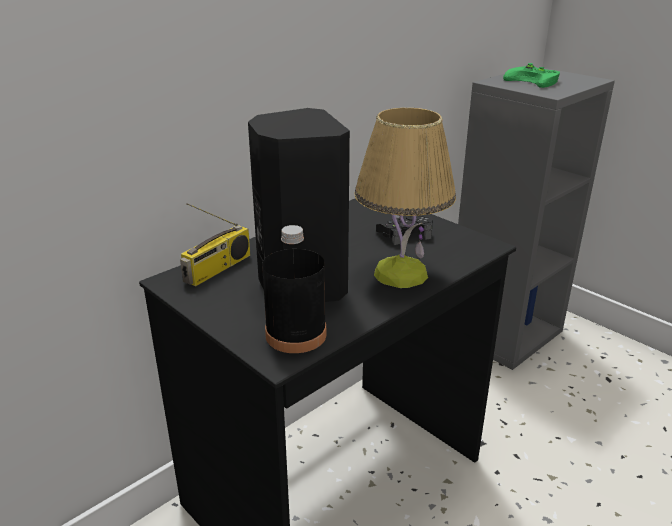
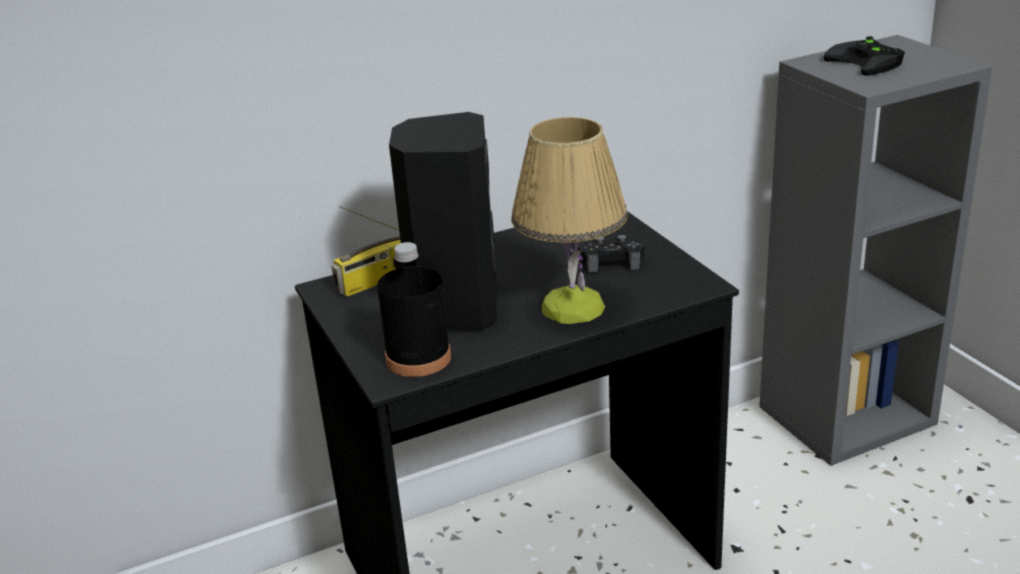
camera: 20 degrees right, 0 degrees up
green game controller [503,63,560,88] -> black game controller [824,36,905,75]

